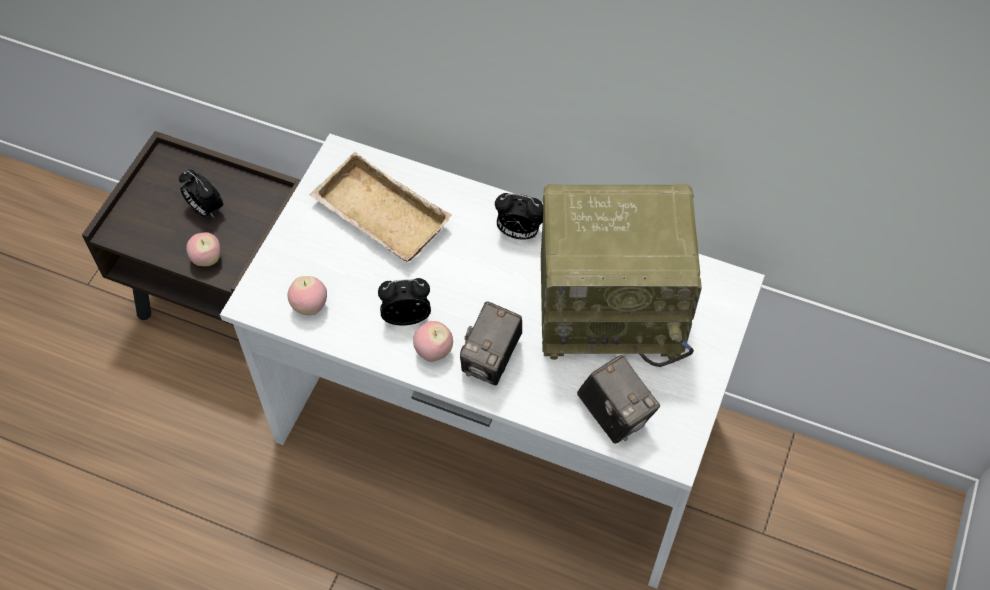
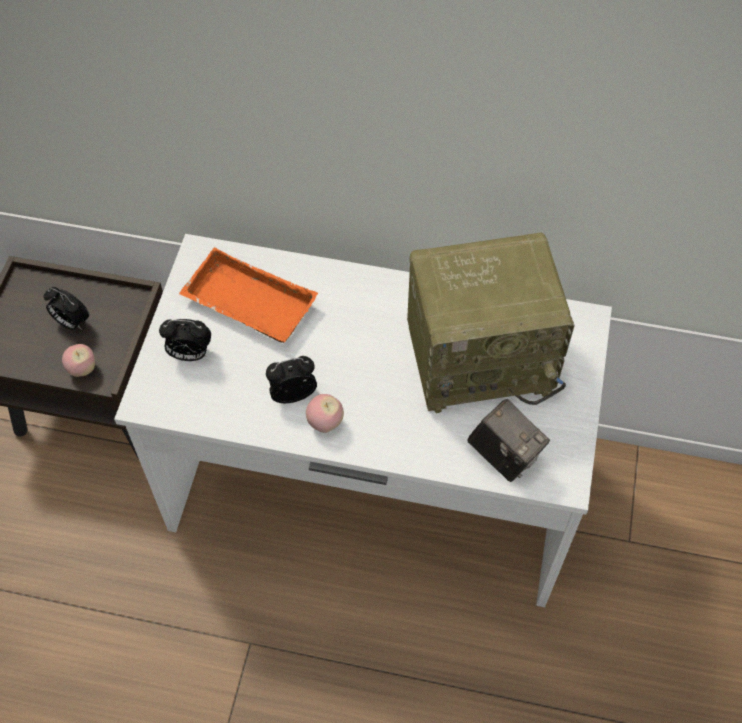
camera: 10 degrees left, 0 degrees up
apple [287,276,327,315] -> none
beige tray [309,152,452,262] -> orange tray [179,247,318,343]
camera [460,301,522,385] -> none
alarm clock [495,193,543,240] -> alarm clock moved to [159,319,211,361]

